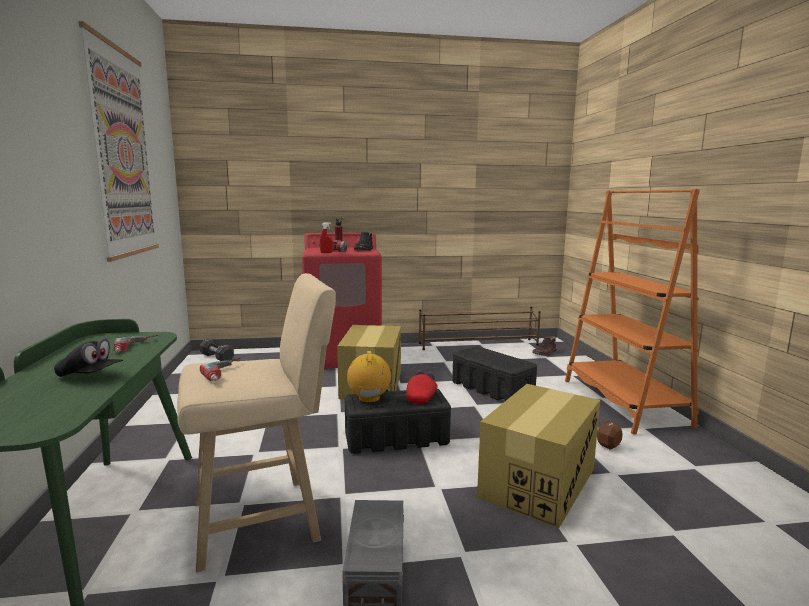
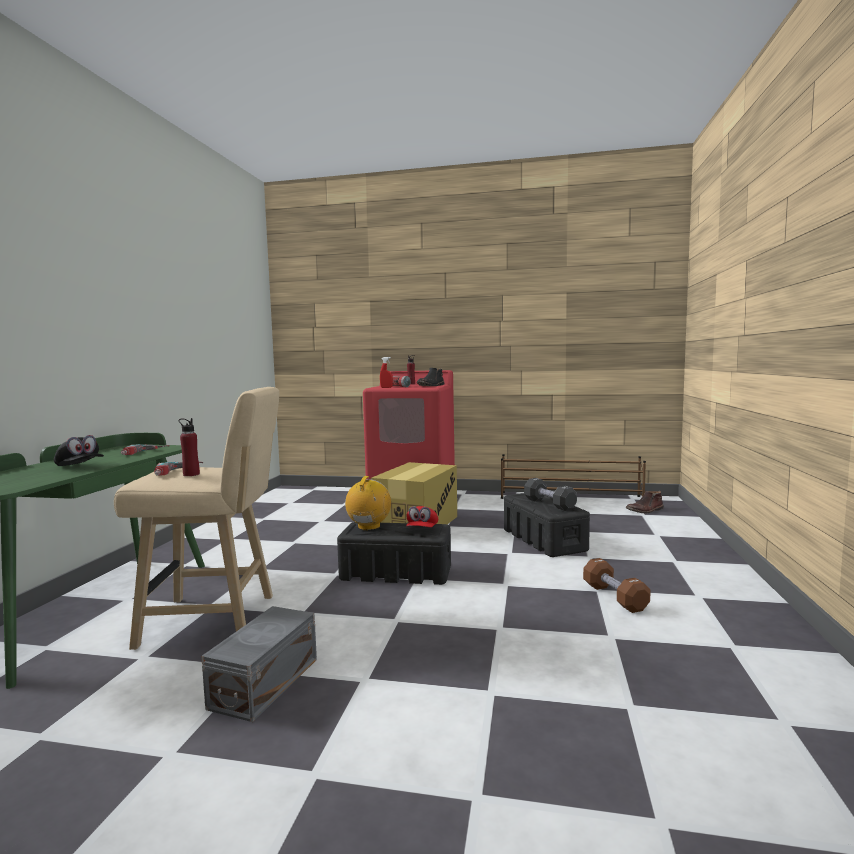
camera: 20 degrees right, 5 degrees down
picture [79,21,159,262] -> none
black dumbbell [199,339,234,361] -> black dumbbell moved to [524,478,577,511]
red cap [406,370,438,404] -> red cap turned 150 degrees clockwise [406,506,438,527]
cardboard box [477,384,600,529] -> none
orange bookcase [565,189,700,435] -> none
none -> red bottle [178,418,200,476]

